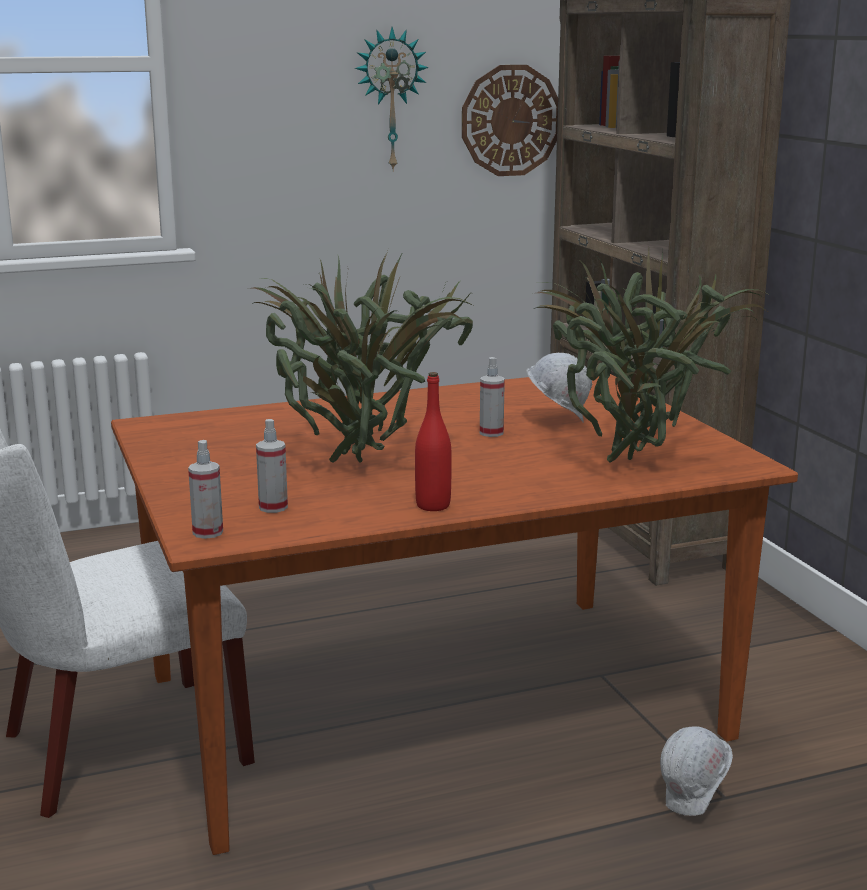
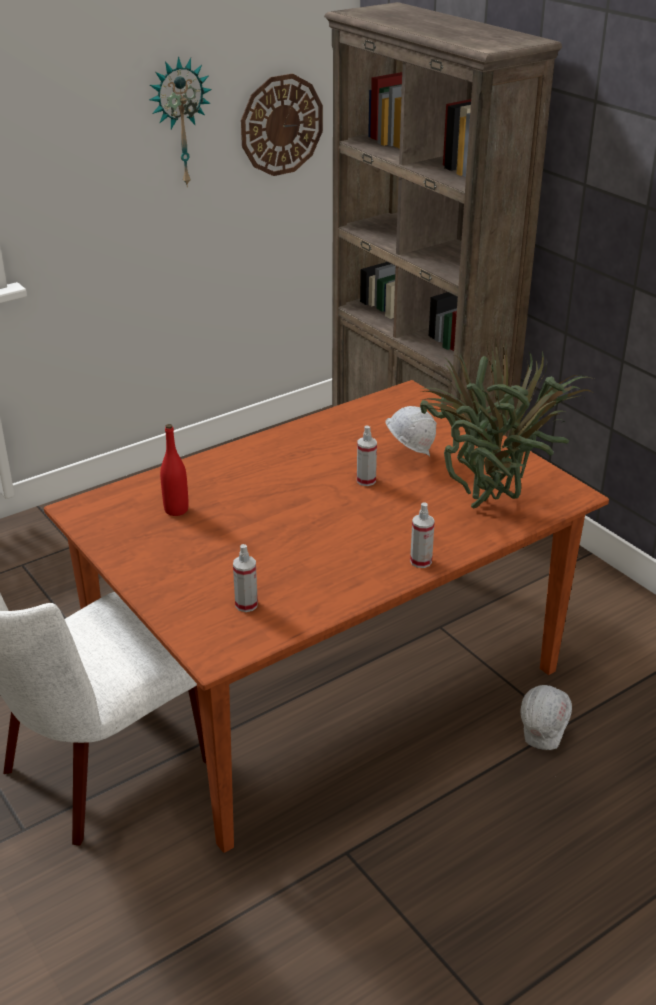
camera: 15 degrees left, 15 degrees up
spray bottle [188,440,223,539] -> spray bottle moved to [410,502,435,568]
potted plant [252,251,475,463] -> none
red bottle [415,372,452,511] -> red bottle moved to [160,424,189,516]

